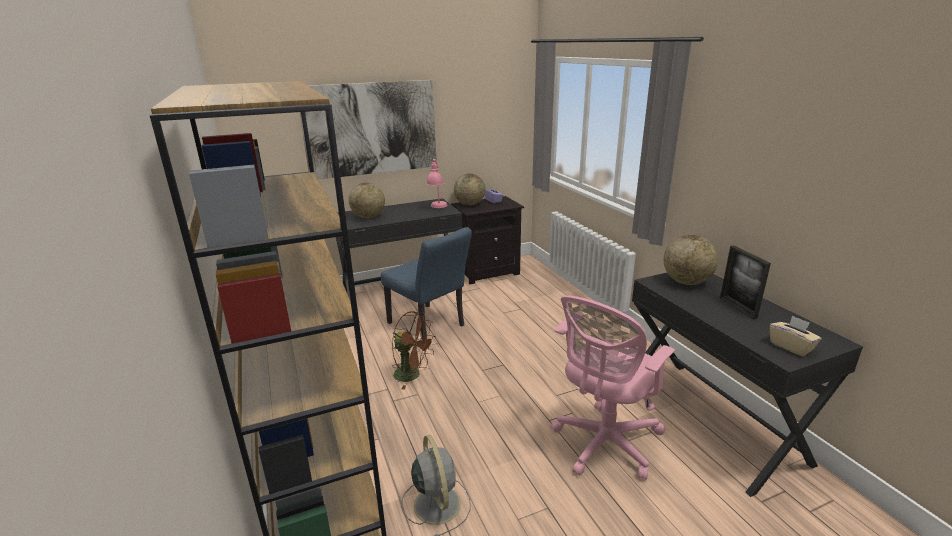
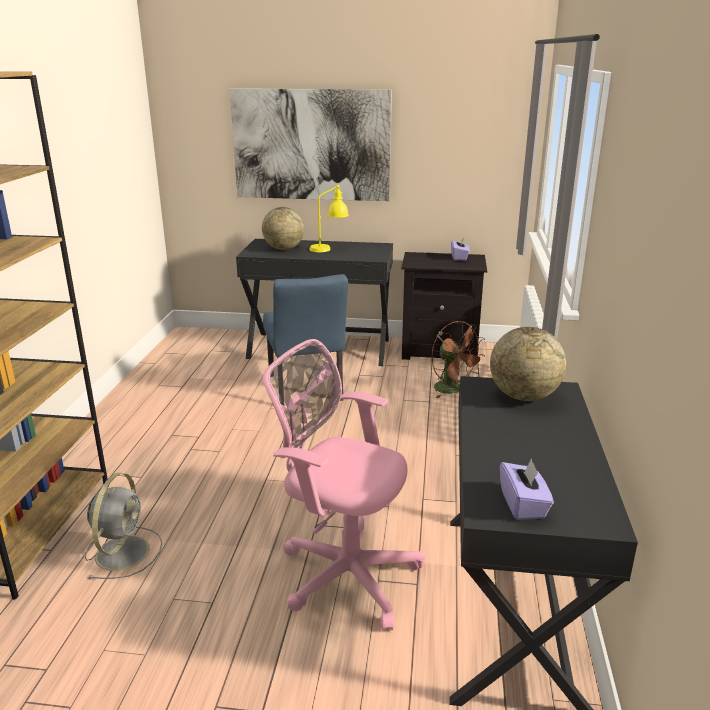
camera: 30 degrees right, 0 degrees up
brown fan [392,312,435,389] -> brown fan moved to [432,321,485,398]
pink table lamp [426,159,447,208] -> none
globe [454,173,485,206] -> none
pink office chair [551,295,675,480] -> pink office chair turned 45 degrees clockwise [263,339,426,630]
picture frame [720,246,771,319] -> none
beige tissue box [770,315,822,357] -> purple tissue box [500,458,554,520]
none -> yellow table lamp [309,185,349,252]

